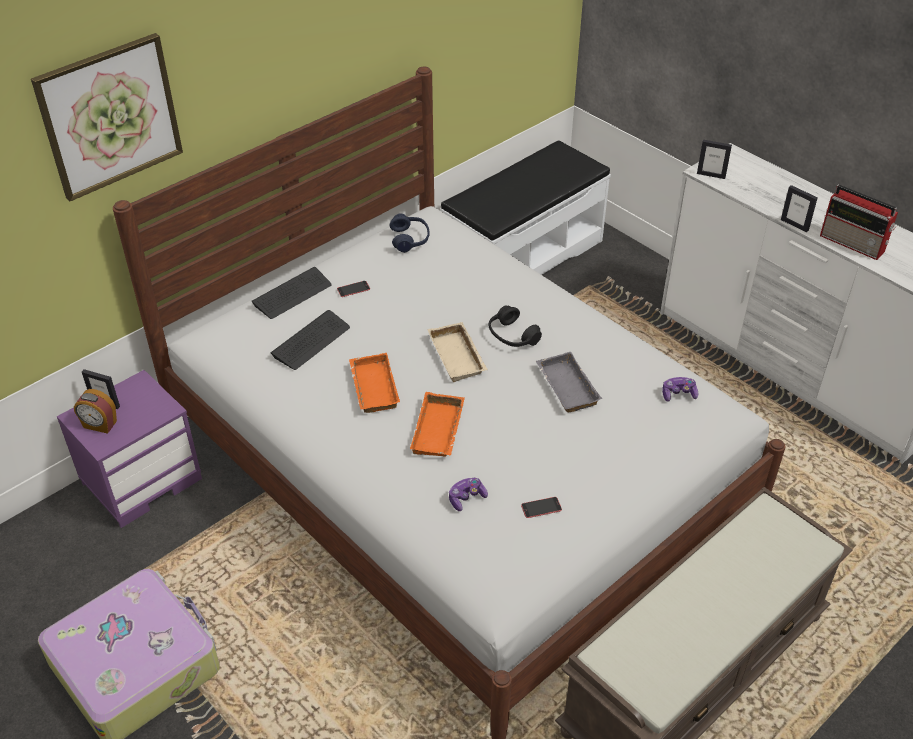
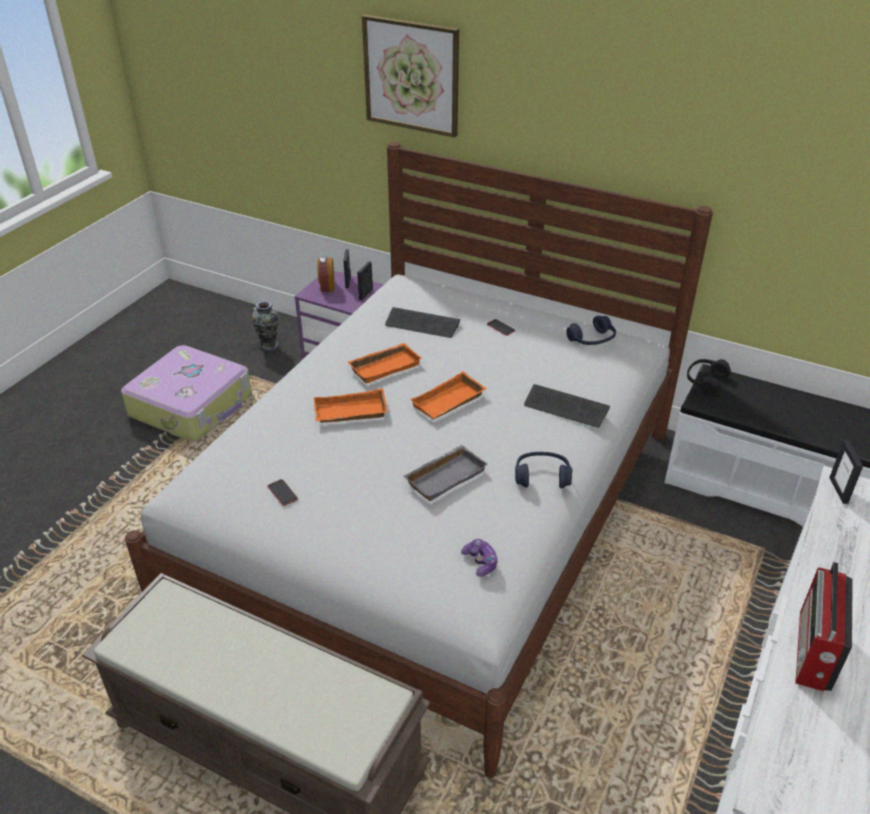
camera: 70 degrees right, 5 degrees down
keyboard [252,267,332,319] -> keyboard moved to [524,384,610,428]
beige tray [428,322,488,382] -> orange tray [410,371,487,419]
game controller [449,478,488,511] -> none
black headphones [489,306,542,347] -> black headphones moved to [687,359,731,394]
picture frame [781,185,818,232] -> picture frame moved to [357,261,373,300]
none -> vase [251,300,280,352]
none -> blue headphones [515,452,572,488]

